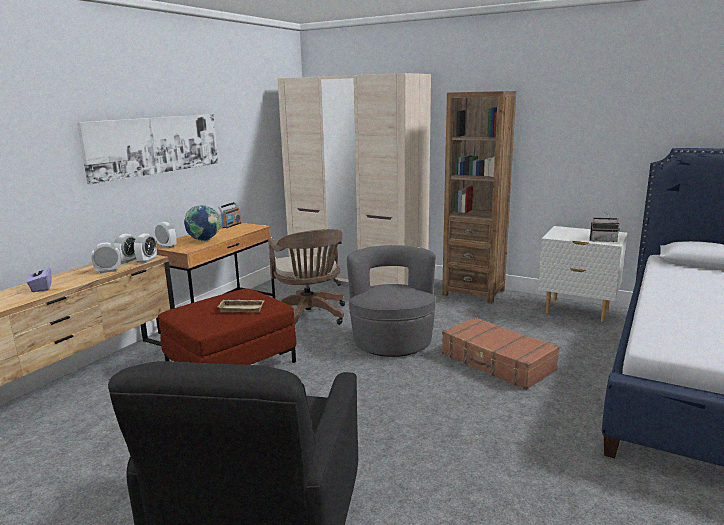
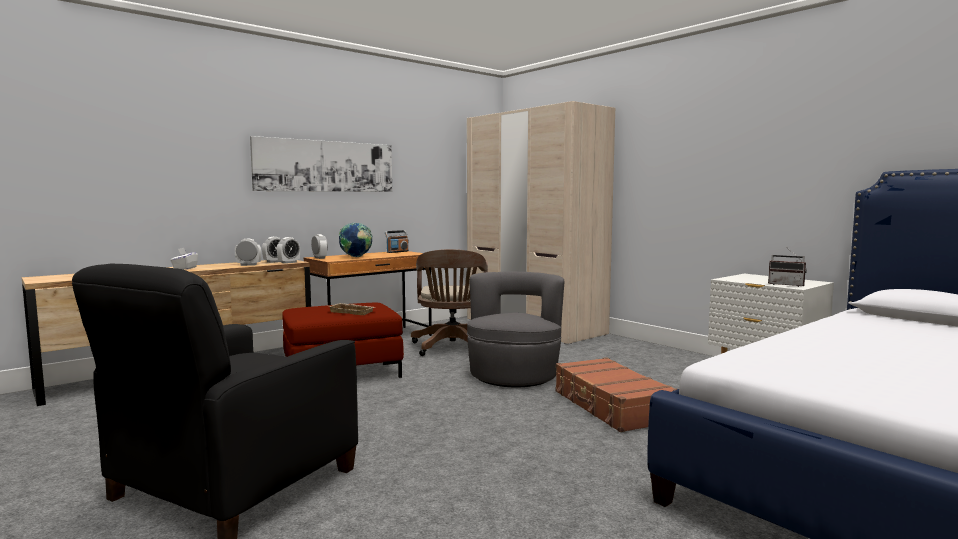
camera: 20 degrees right, 10 degrees down
purple tissue box [27,265,52,292] -> white tissue box [170,248,198,270]
brown bookcase [442,91,516,304] -> none

